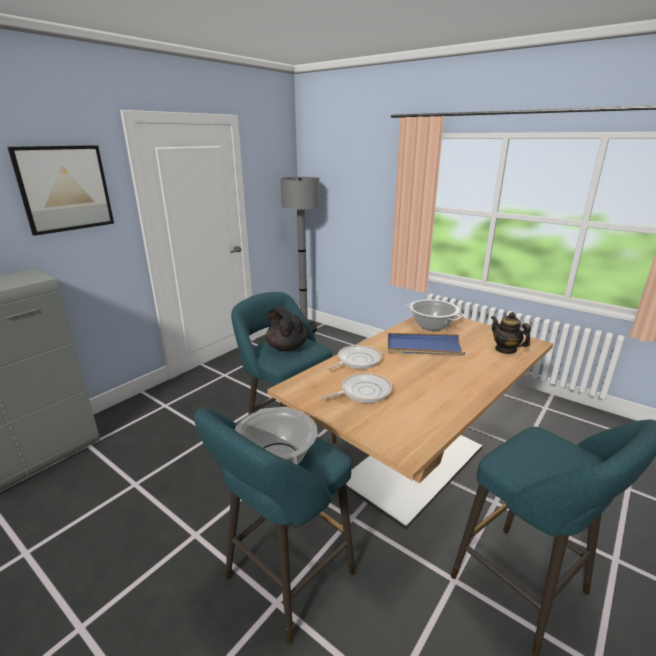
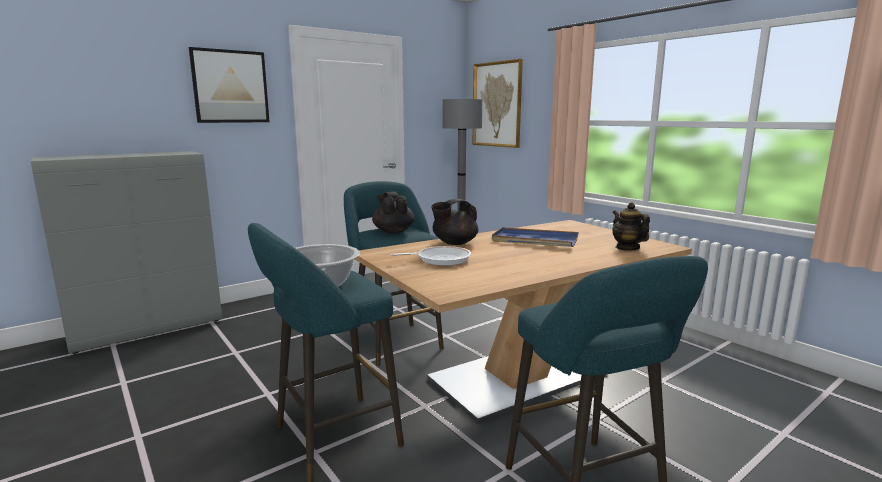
camera: 15 degrees right, 10 degrees down
frying pan [326,345,382,370] -> black teapot [431,199,478,245]
cooking pot [405,299,464,331] -> none
none -> picture [472,59,523,148]

